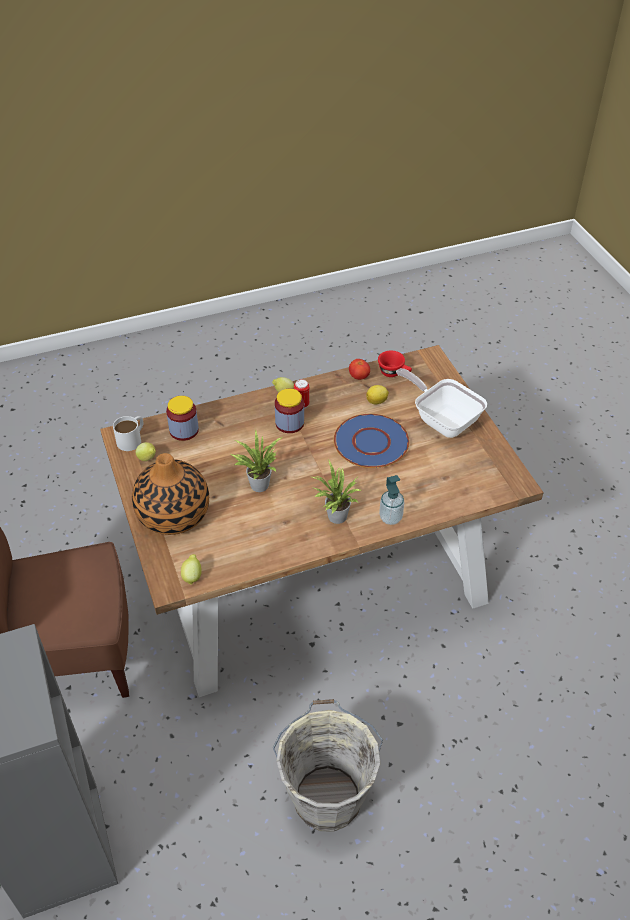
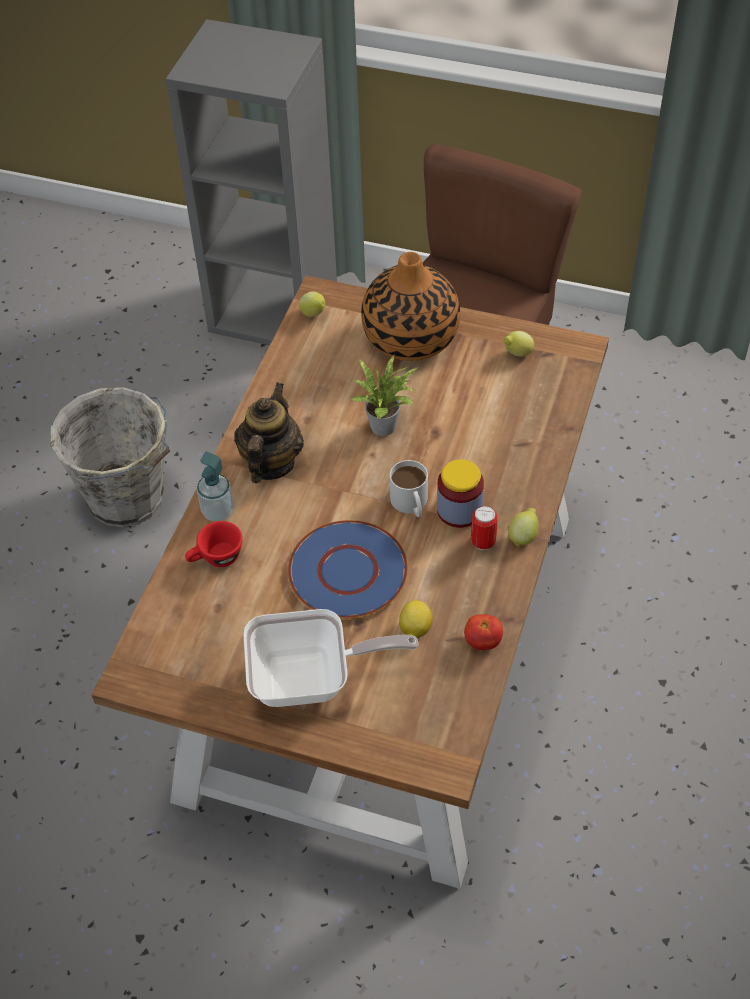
camera: 130 degrees right, 5 degrees up
white mug [113,416,143,451] -> white mug moved to [390,460,428,517]
jar [166,396,199,441] -> none
potted plant [312,459,362,524] -> teapot [234,382,304,483]
red cup [378,350,412,377] -> red cup moved to [185,521,243,567]

